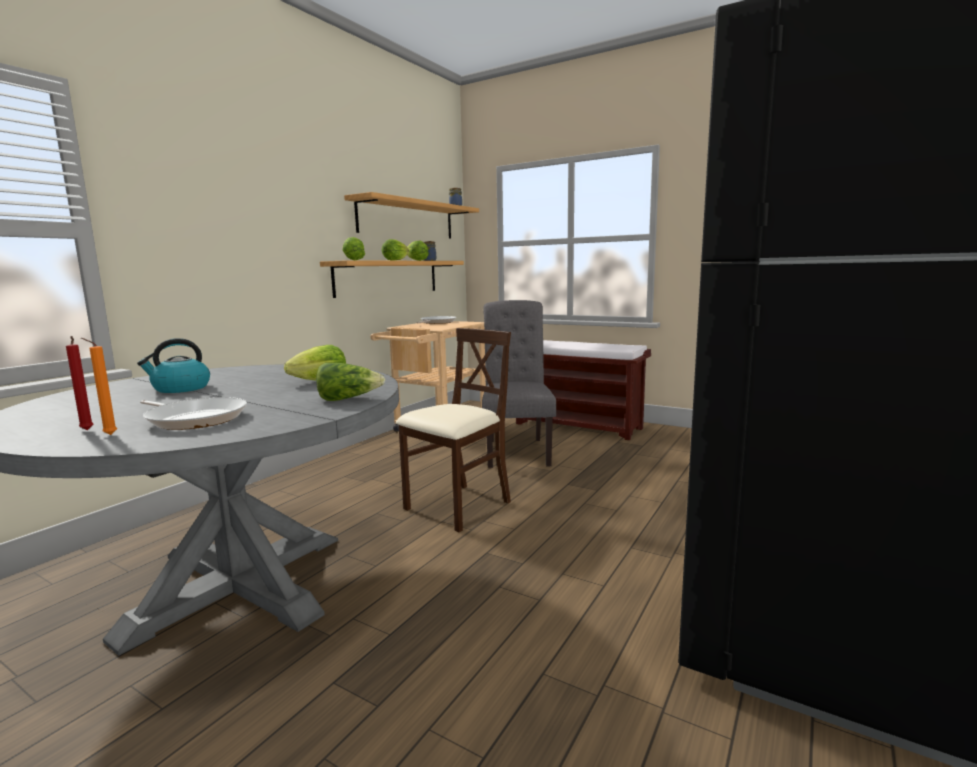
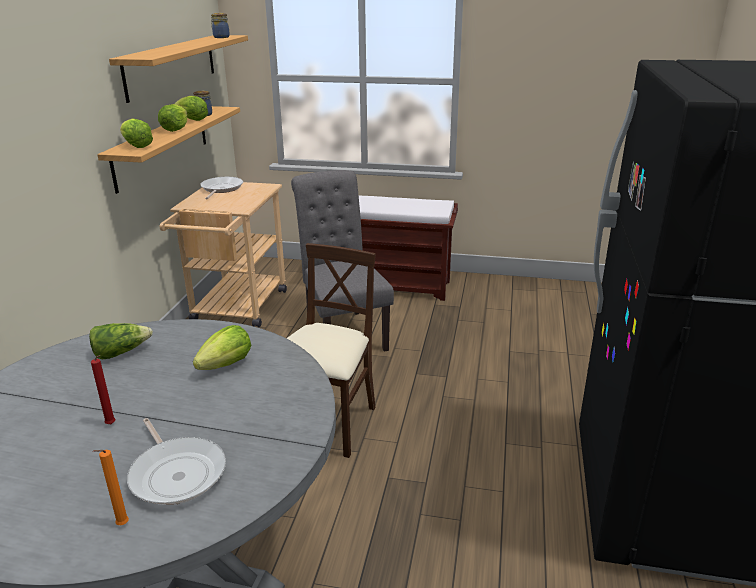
camera: 20 degrees left, 15 degrees up
red candle [66,336,93,430] -> red candle moved to [91,355,116,424]
kettle [137,338,210,393] -> none
frying pan [140,397,247,430] -> frying pan turned 45 degrees clockwise [127,418,226,505]
lettuce [316,363,385,401] -> lettuce moved to [89,323,153,359]

